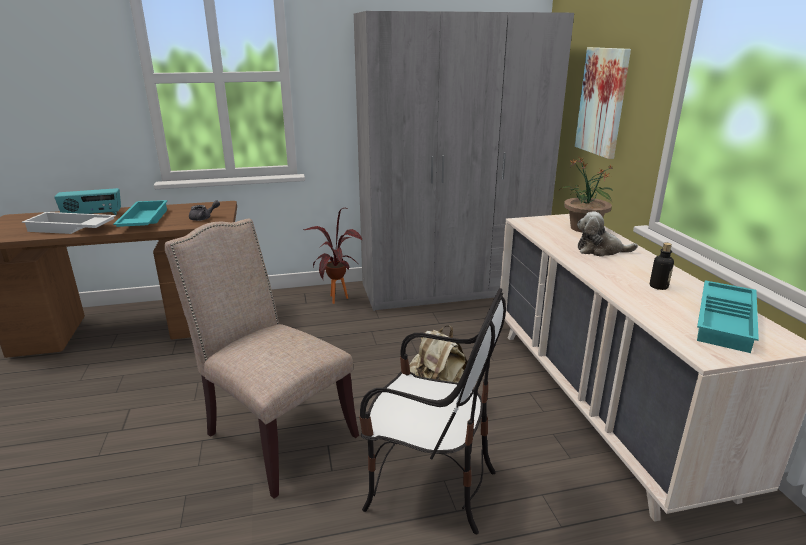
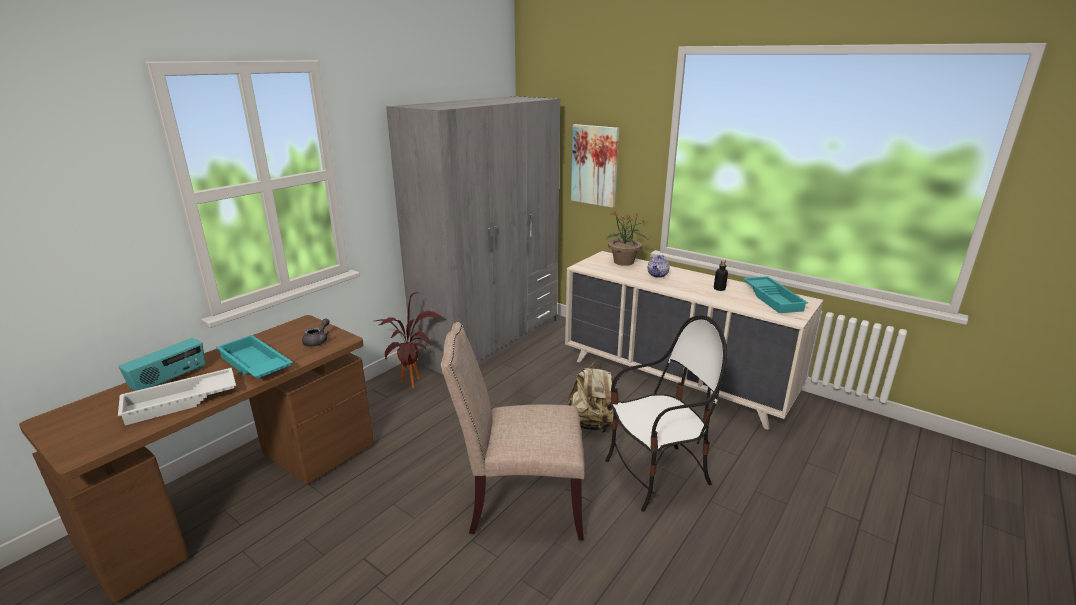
camera: 40 degrees left, 0 degrees up
plush toy [577,211,638,257] -> teapot [648,255,670,278]

